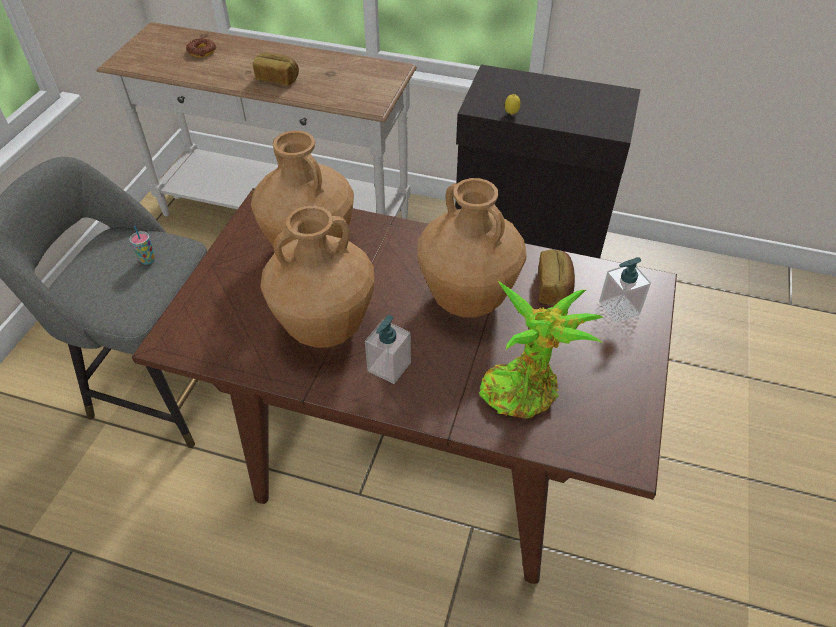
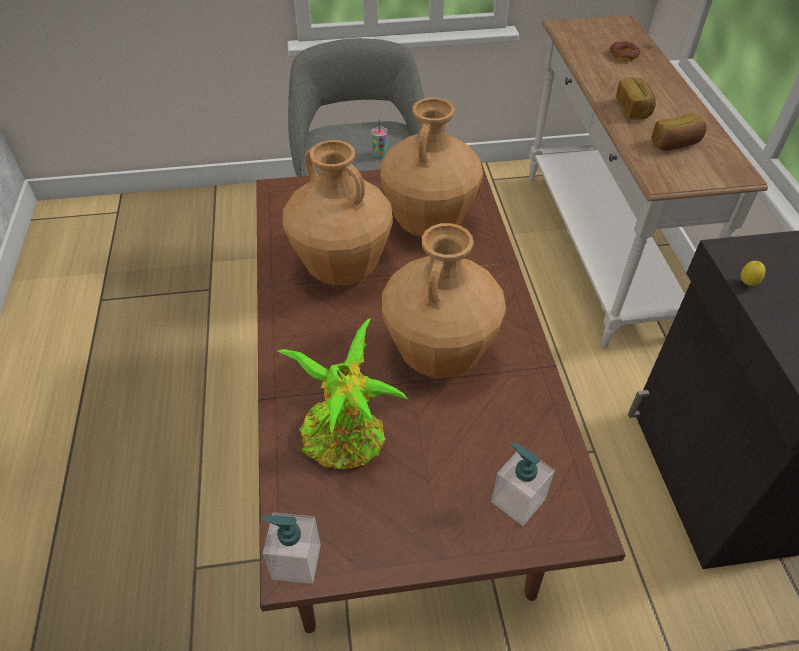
camera: 65 degrees right, 0 degrees up
soap dispenser [365,315,411,384] -> soap dispenser moved to [262,512,321,584]
bread [538,249,575,305] -> bread moved to [651,113,706,150]

